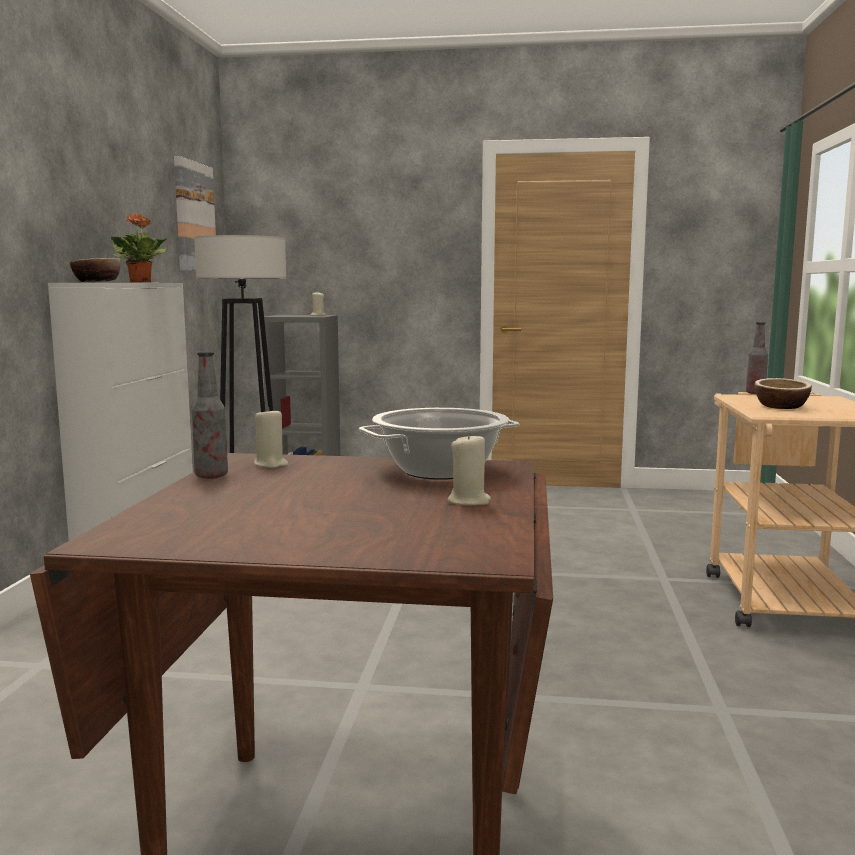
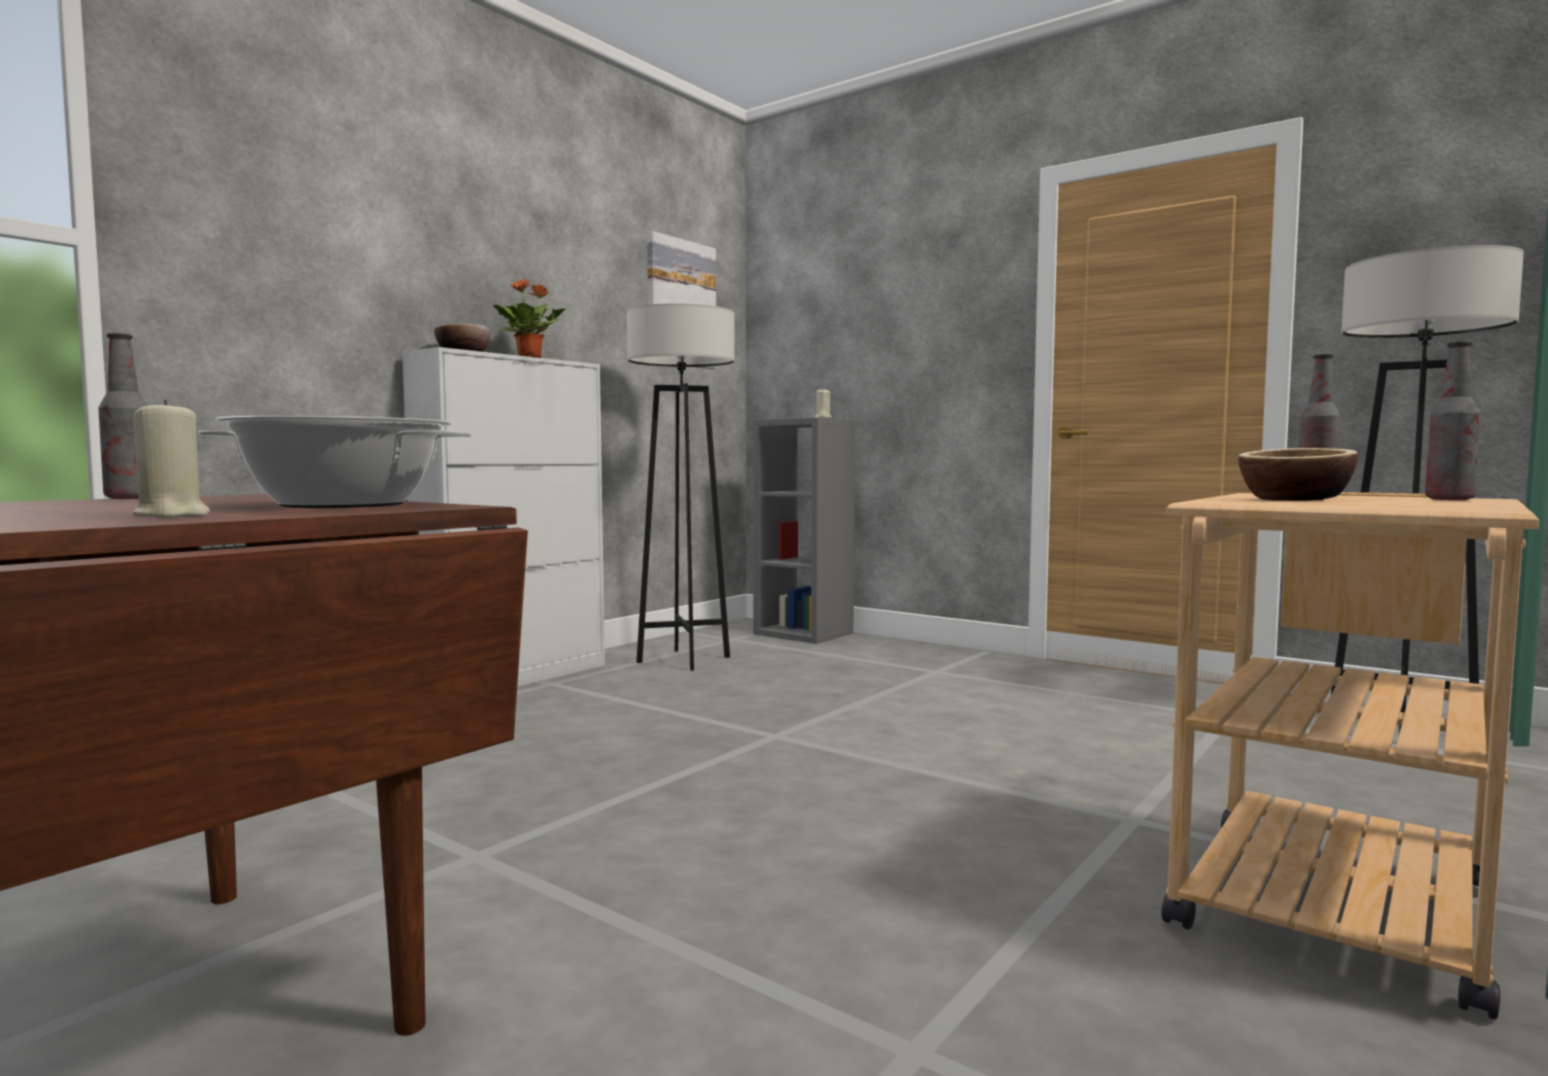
camera: 30 degrees right, 5 degrees down
beige candle [254,407,289,468] -> none
none -> black floor lamp [1331,245,1524,733]
none -> bottle [1425,341,1480,500]

